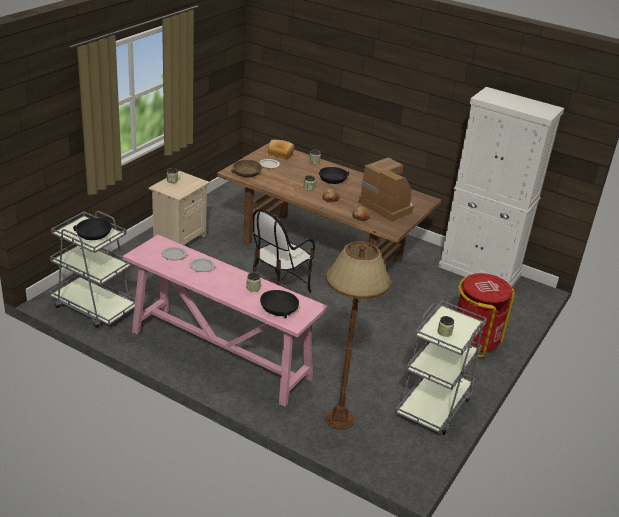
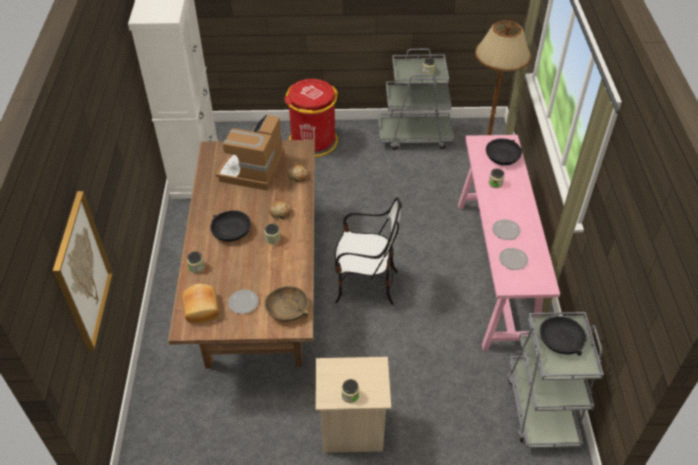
camera: 120 degrees left, 15 degrees up
none -> picture [53,191,113,351]

